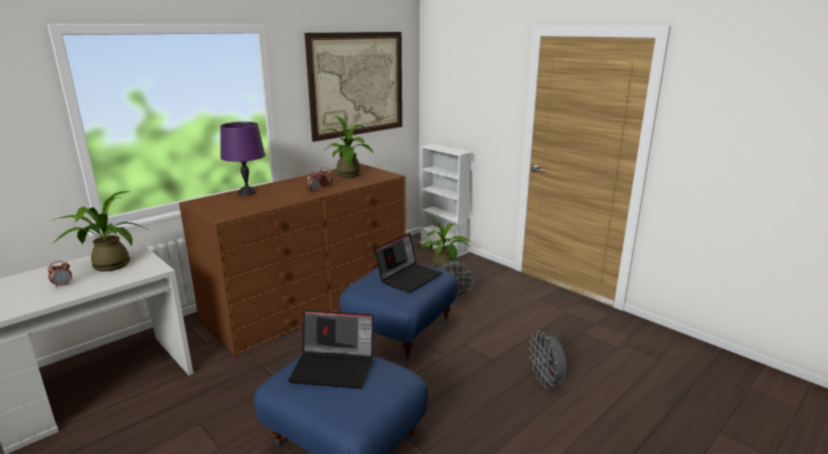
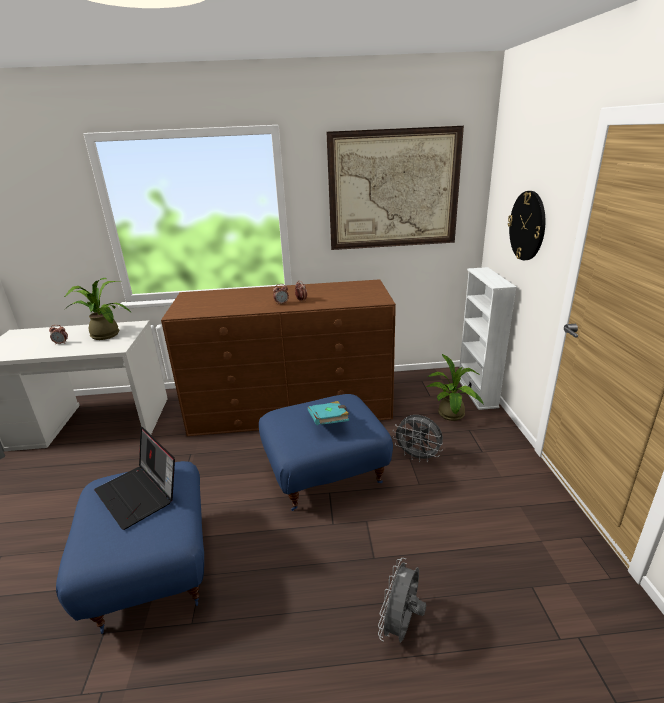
camera: 40 degrees right, 5 degrees up
purple table lamp [220,122,265,196] -> none
potted plant [321,116,374,177] -> none
laptop [374,233,442,293] -> turquoise book [308,401,349,425]
none -> wall clock [508,191,545,260]

